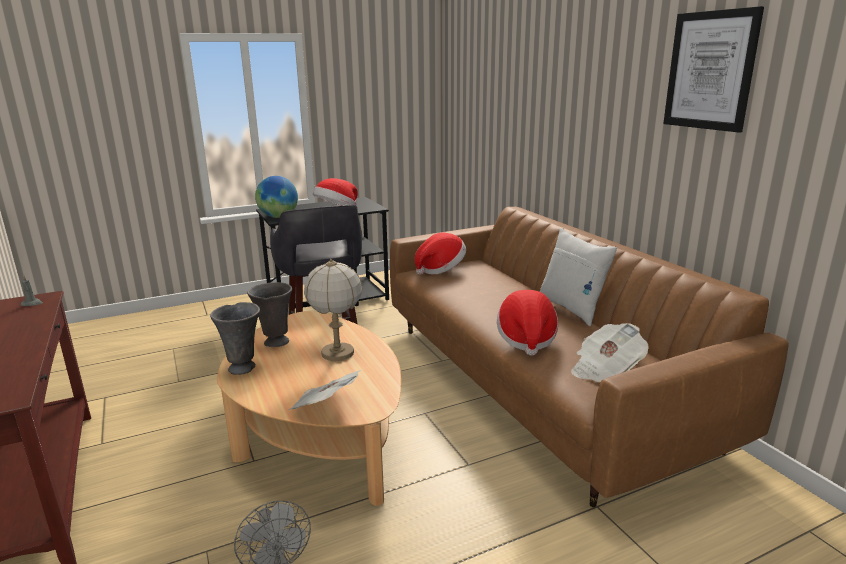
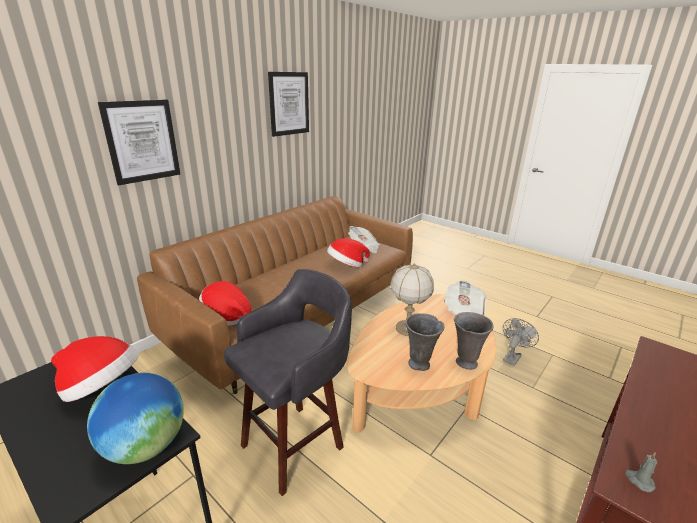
camera: 115 degrees left, 5 degrees up
grey pillow [540,228,617,326] -> none
none -> picture [98,99,180,185]

